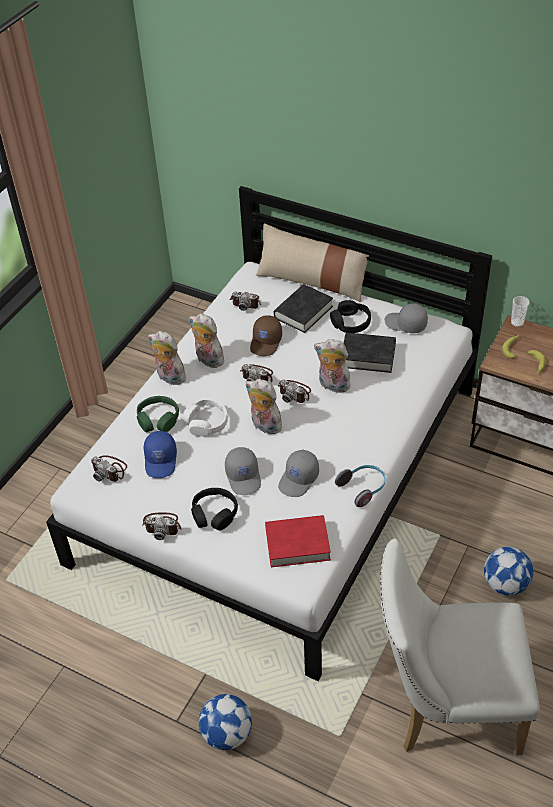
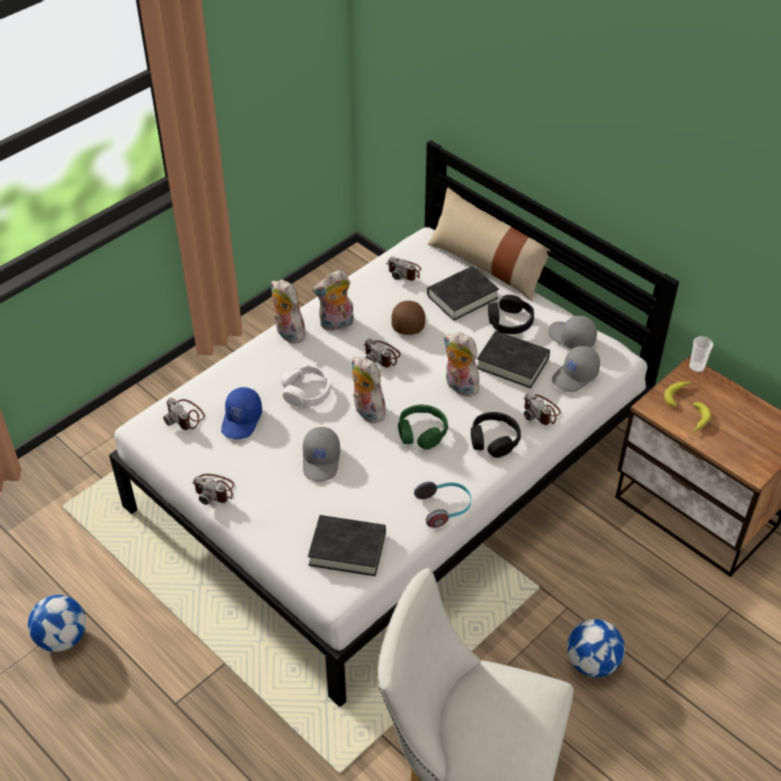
camera: 15 degrees right, 0 degrees up
green headphones [137,396,179,432] -> green headphones moved to [398,405,448,450]
plush toy [189,313,224,368] -> plush toy turned 75 degrees counterclockwise [312,270,354,331]
black headphones [191,488,238,531] -> black headphones moved to [471,412,521,458]
football [199,694,252,750] -> football moved to [28,595,86,652]
brown cap [250,315,282,356] -> brown cap turned 150 degrees clockwise [391,301,425,335]
red book [265,515,331,567] -> black book [308,515,386,576]
camera [277,380,311,403] -> camera moved to [524,393,561,425]
grey cap [278,450,319,497] -> grey cap moved to [552,346,600,392]

